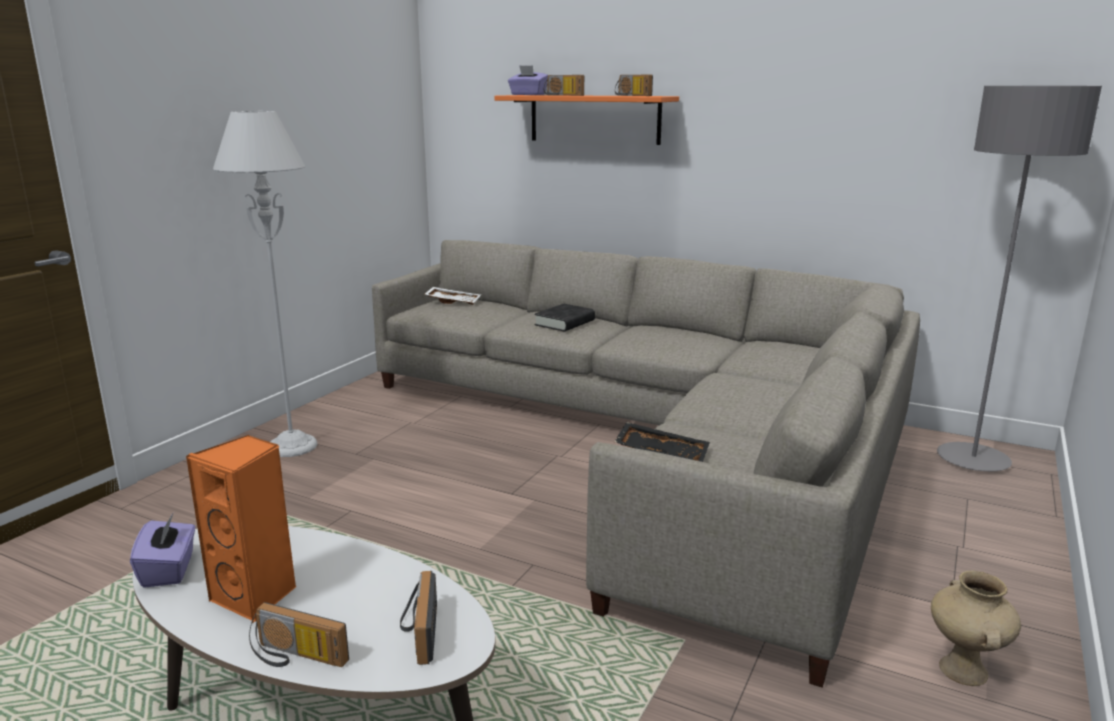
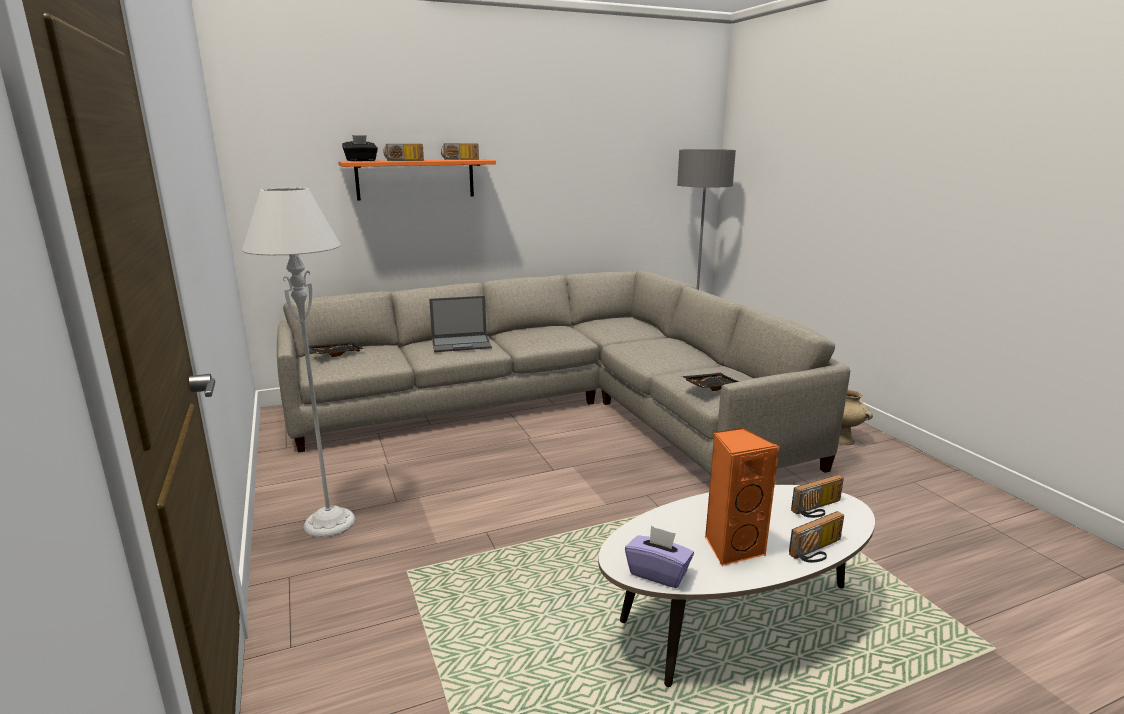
camera: 50 degrees left, 0 degrees up
radio [400,571,437,665] -> radio turned 60 degrees counterclockwise [791,475,844,518]
white tray [425,287,481,305] -> black tray [309,342,363,357]
purple tissue box [508,65,548,95] -> black tissue box [342,135,378,161]
black book [534,304,595,332] -> laptop [429,296,492,352]

